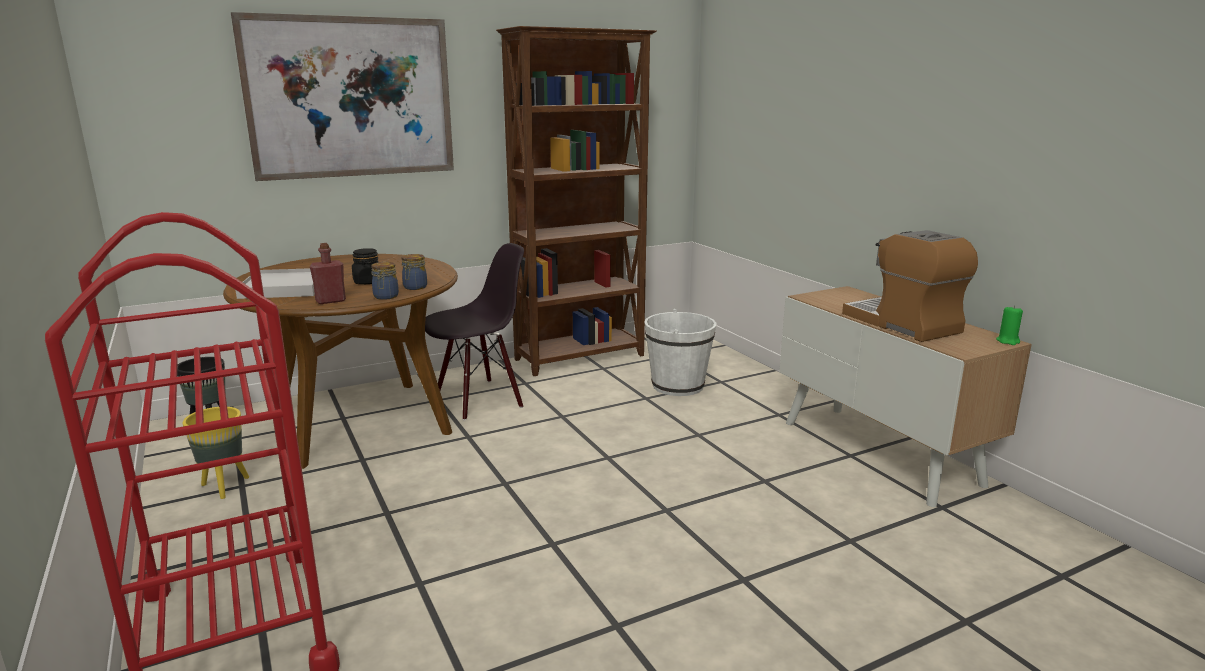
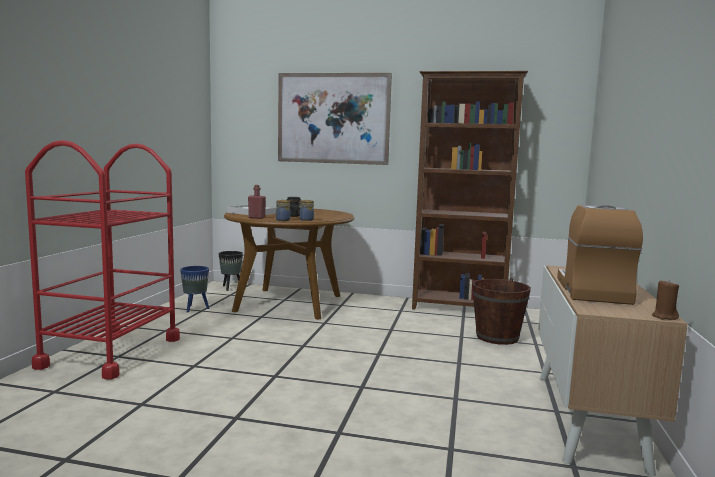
camera: 40 degrees right, 10 degrees down
yellow planter [183,407,249,499] -> blue planter [180,266,209,313]
black chair [425,243,524,420] -> none
white bucket [644,309,717,396] -> brown bucket [472,278,531,345]
green candle [996,305,1023,345] -> brown candle [652,280,679,320]

